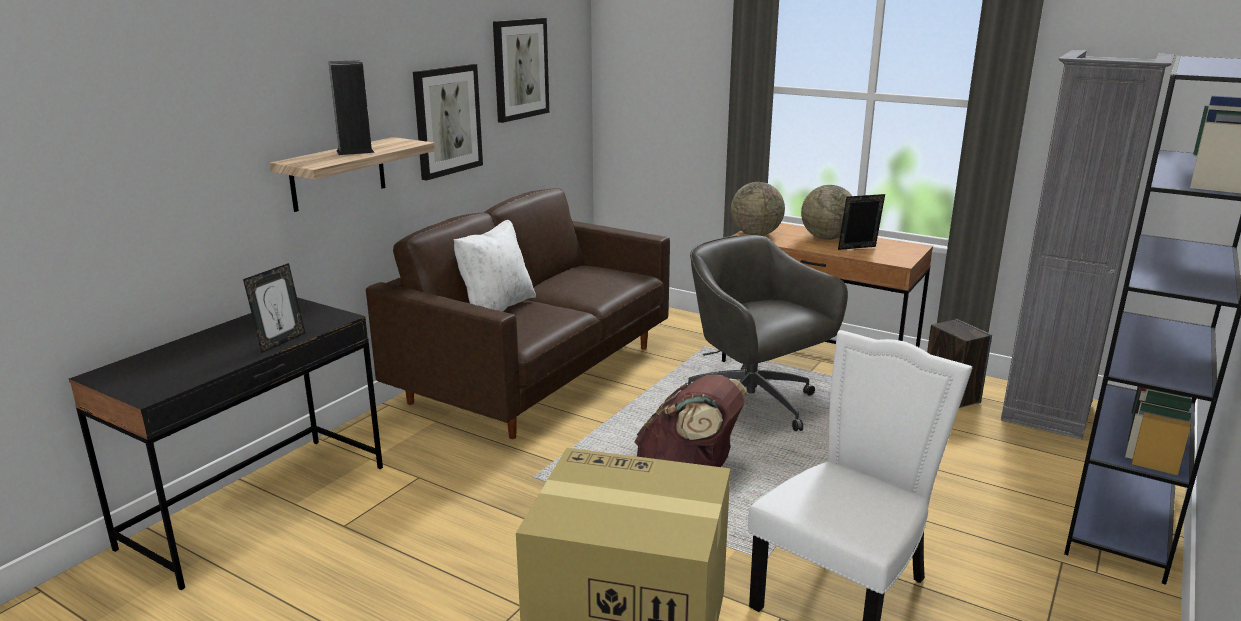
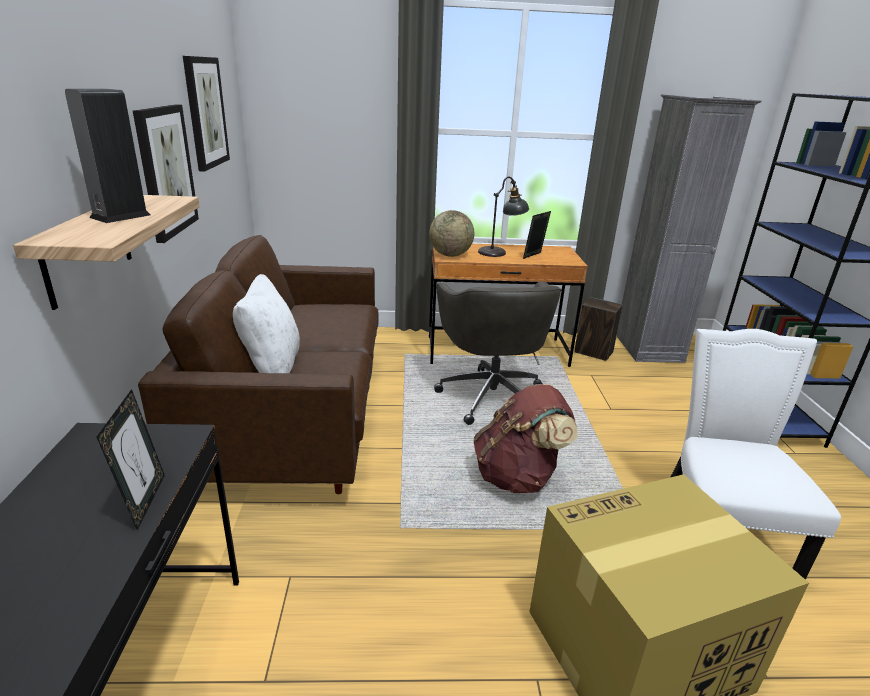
camera: 35 degrees left, 5 degrees up
grey office chair [682,235,848,431] -> grey office chair turned 120 degrees counterclockwise [434,281,562,425]
globe [801,185,852,240] -> grey table lamp [478,177,529,257]

